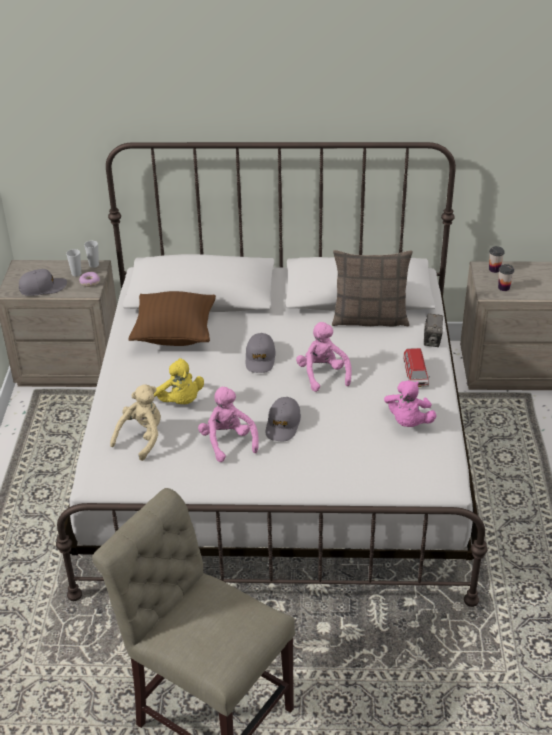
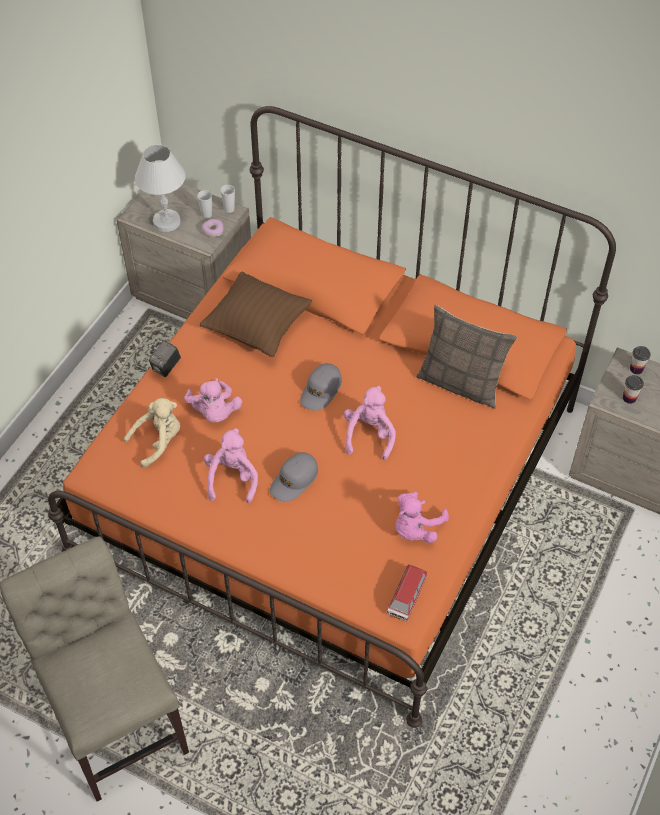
camera: 25 degrees right, 15 degrees up
grey cap [19,269,67,296] -> white table lamp [135,144,185,232]
white bed [56,142,487,607] -> orange bed [48,106,616,728]
yellow plush toy [154,358,204,404] -> pink plush toy [184,378,242,423]
toy car [403,348,430,387] -> toy car moved to [386,565,428,622]
camera [424,313,443,347] -> camera moved to [149,340,181,377]

